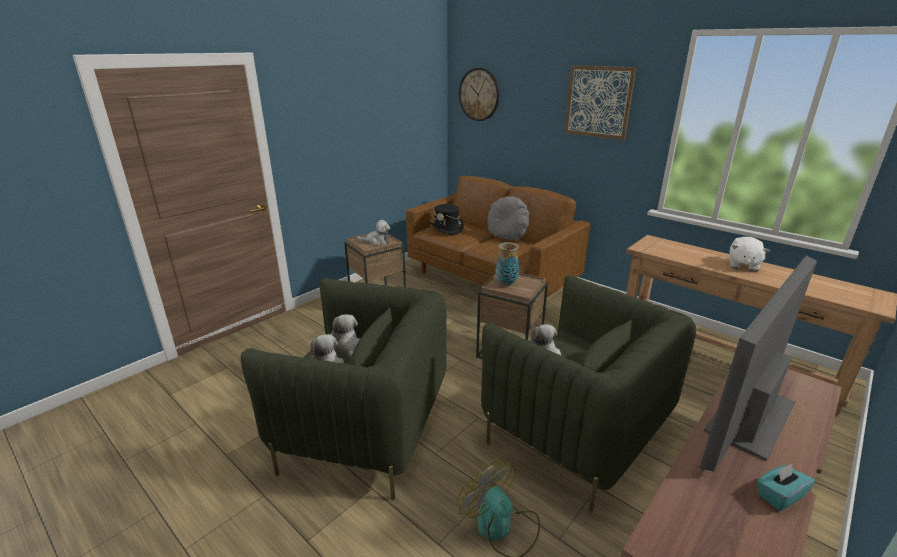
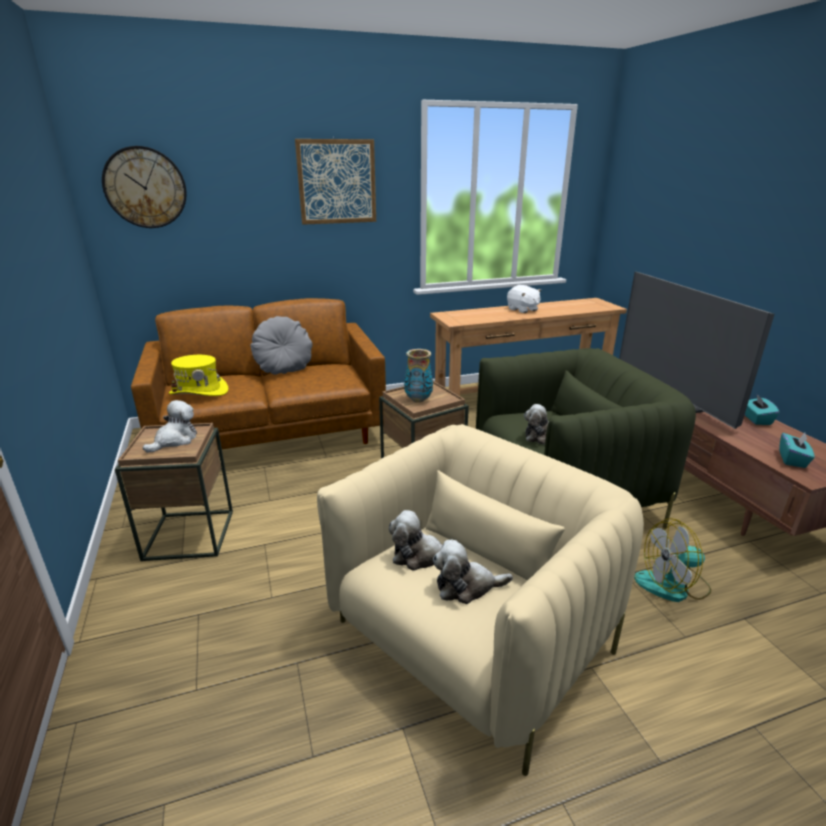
camera: 60 degrees left, 0 degrees up
green armchair [241,278,447,500] -> beige armchair [317,424,644,776]
black hat [430,204,464,235] -> yellow hat [169,355,228,396]
none -> turquoise tissue box [779,433,815,468]

